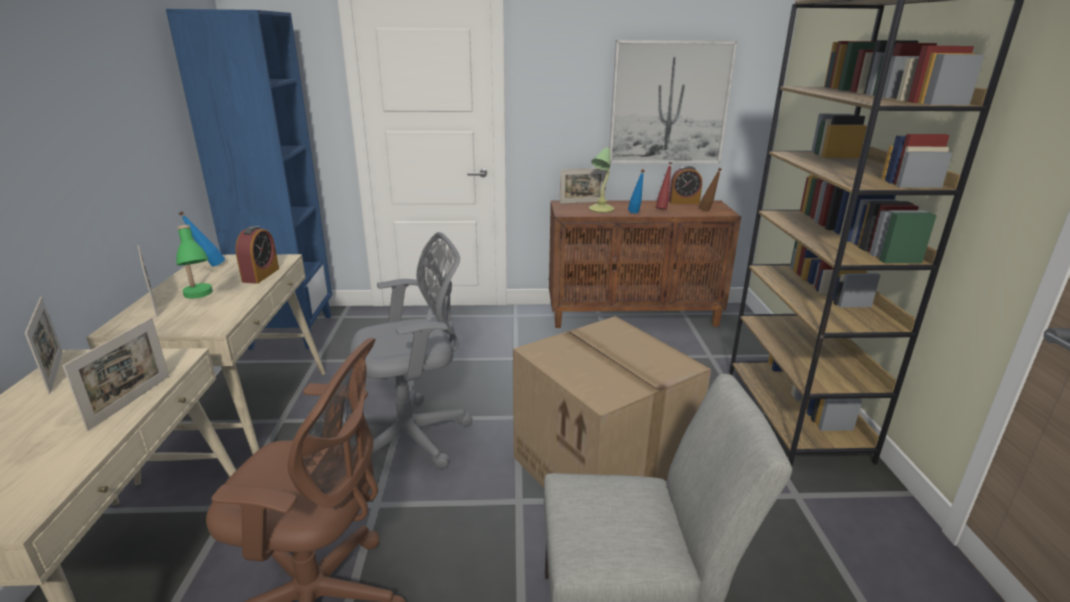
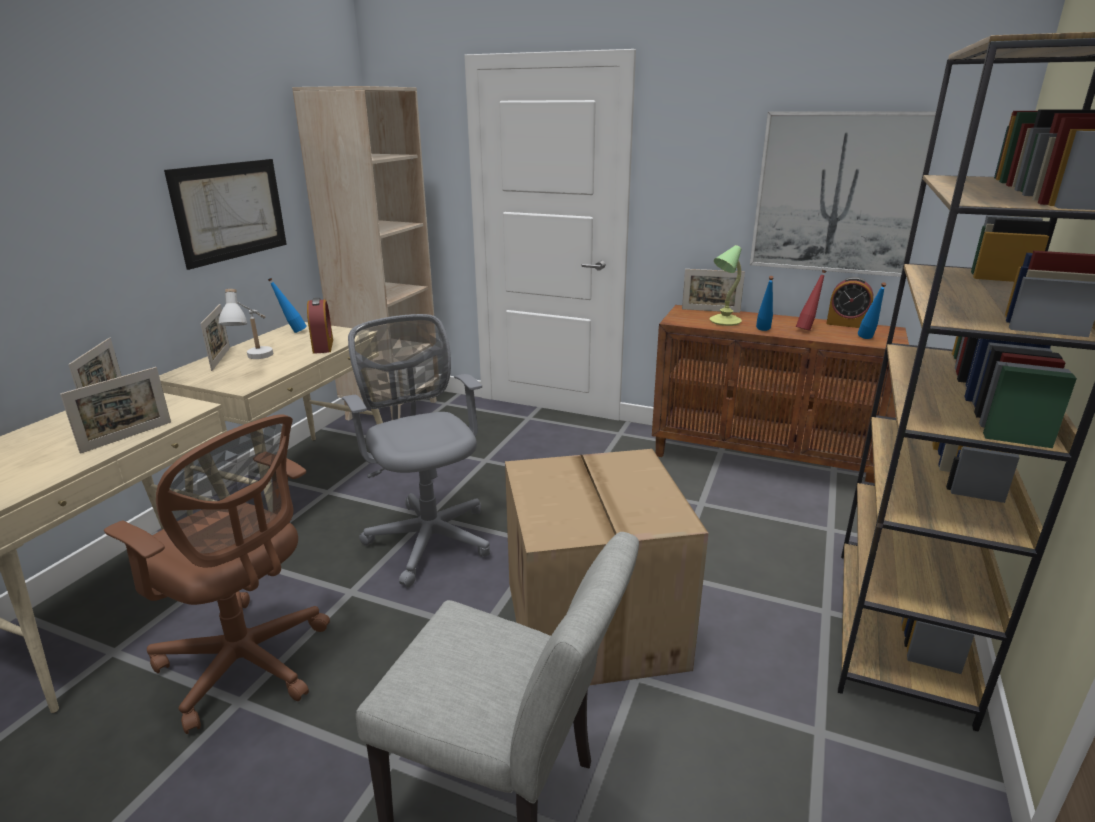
camera: 25 degrees right, 0 degrees up
blue bookcase [166,9,332,350] -> beige bookcase [292,86,437,420]
green table lamp [176,225,213,299] -> white table lamp [218,289,273,359]
alarm clock [236,226,279,284] -> alarm clock turned 45 degrees counterclockwise [307,298,333,354]
grey office chair [343,232,473,469] -> grey office chair turned 120 degrees counterclockwise [342,314,490,587]
brown bottle [699,168,722,211] -> blue bottle [858,282,887,339]
none -> picture [164,159,287,270]

